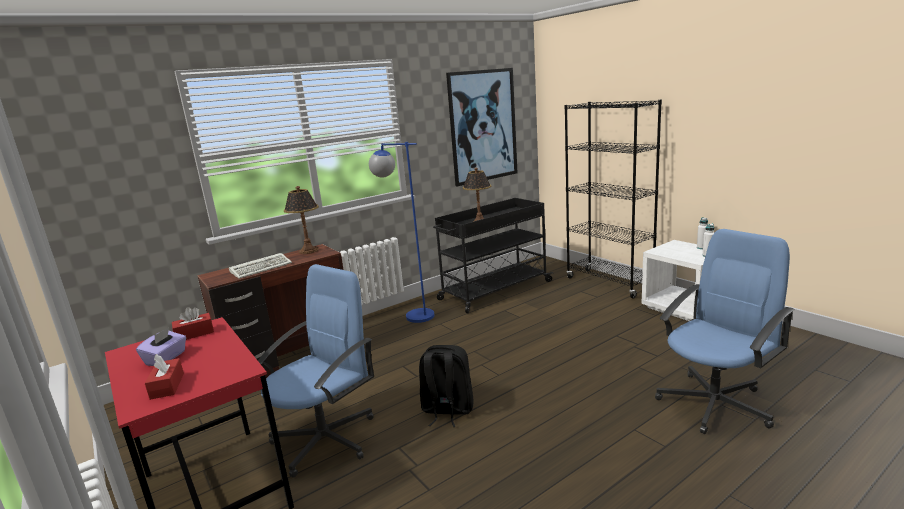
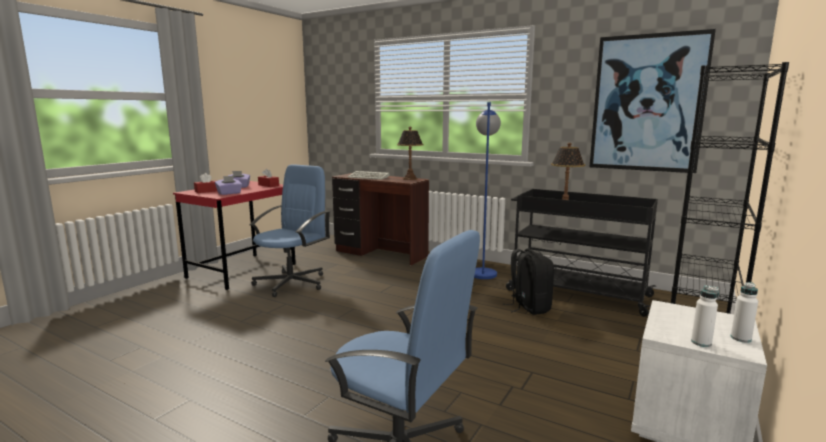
camera: 65 degrees right, 5 degrees down
blue office chair [258,264,374,478] -> blue office chair turned 75 degrees counterclockwise [249,164,331,297]
black backpack [419,345,473,427] -> black backpack moved to [503,249,554,315]
none -> purple tissue box [215,176,242,195]

